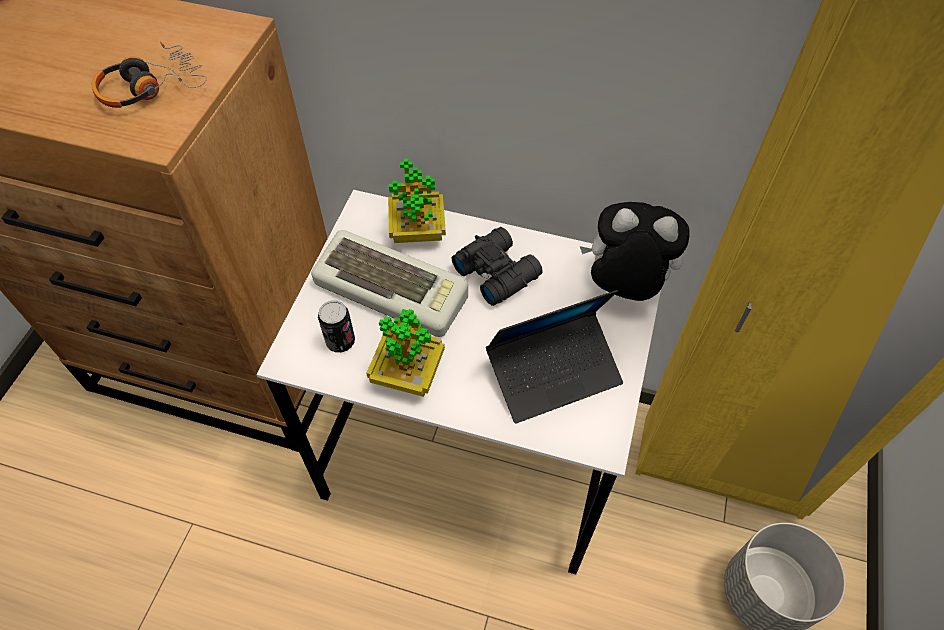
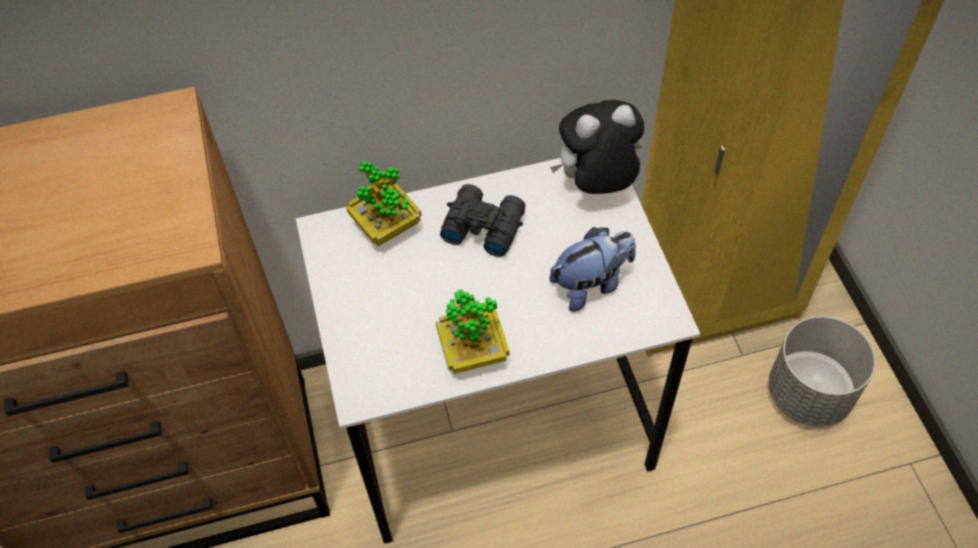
camera: 30 degrees left, 0 degrees up
headphones [91,42,207,108] -> none
keyboard [311,230,468,337] -> none
can [318,301,355,353] -> none
laptop [486,290,623,424] -> plush toy [549,227,636,312]

